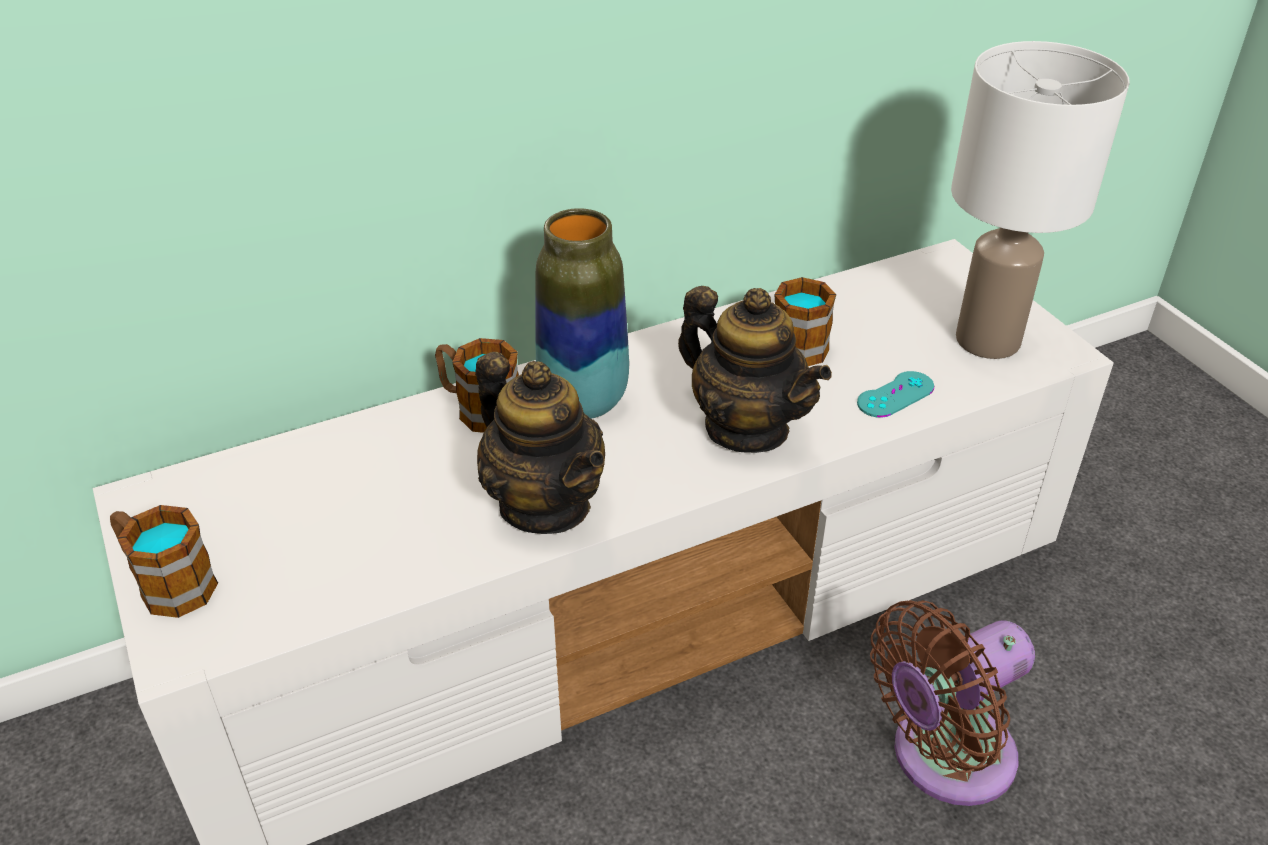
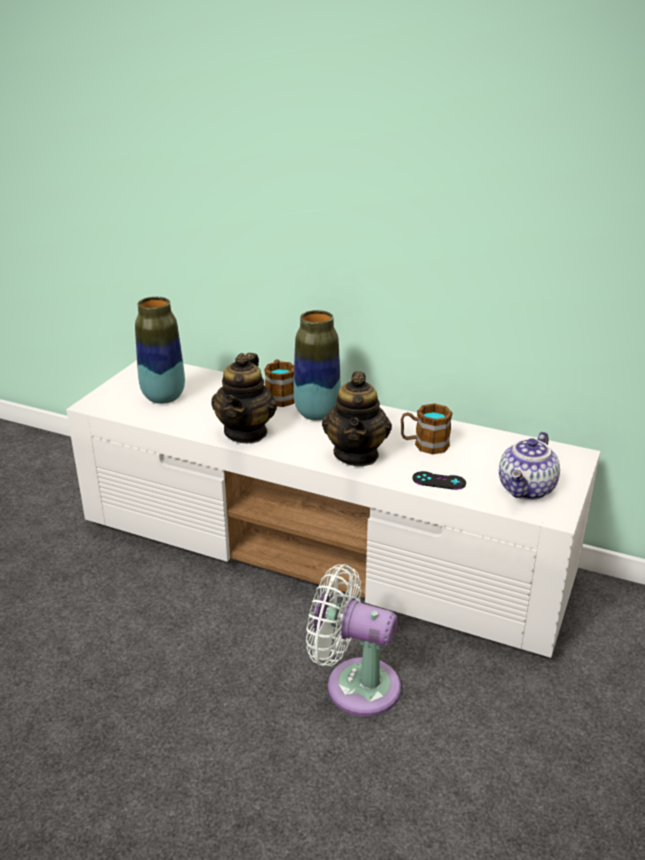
camera: 50 degrees right, 10 degrees down
mug [110,505,218,618] -> none
turquoise game controller [857,371,934,418] -> black game controller [412,471,466,490]
brown fan [870,600,1035,806] -> white fan [306,564,401,716]
white table lamp [951,41,1130,359] -> teapot [499,431,560,500]
none -> vase [135,297,185,404]

